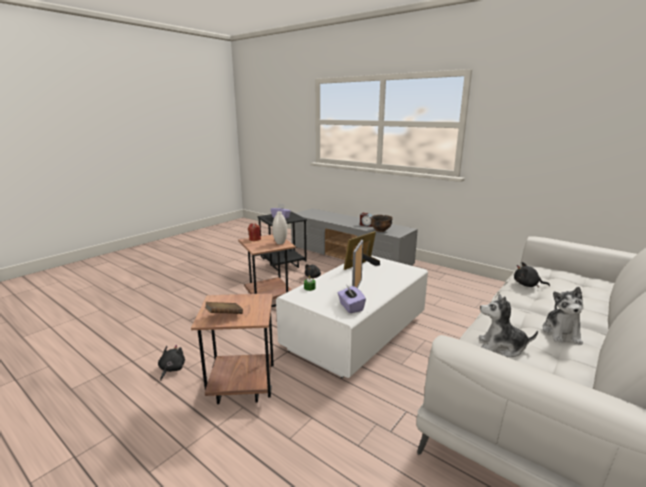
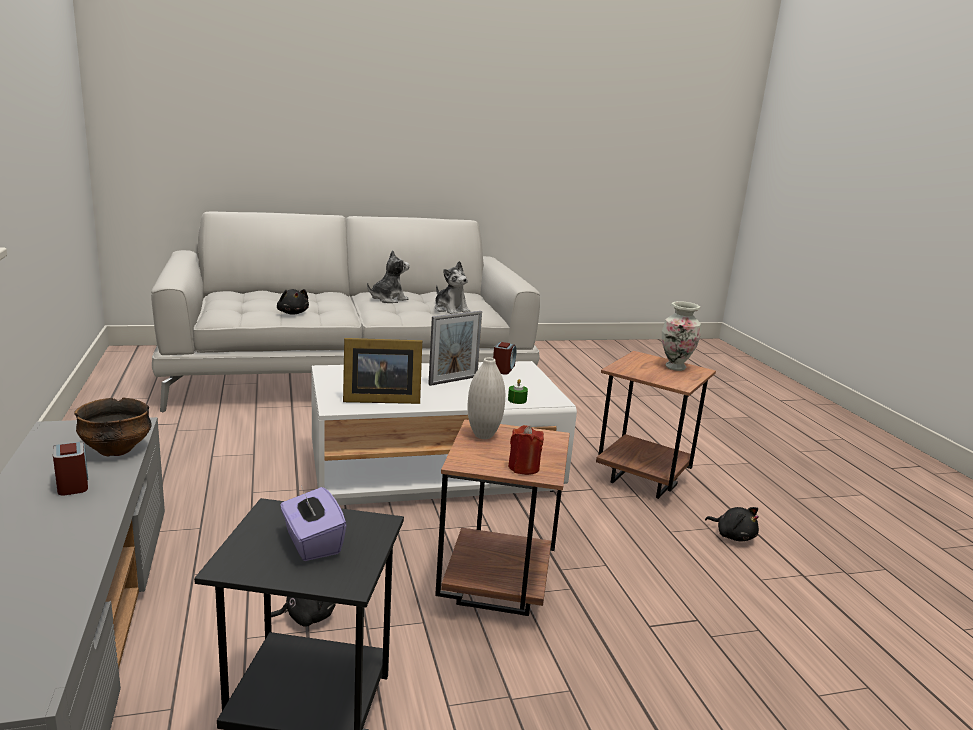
camera: 145 degrees left, 0 degrees up
black plush toy [158,345,185,381] -> black plush toy turned 90 degrees counterclockwise [705,507,759,541]
brown book [205,302,243,314] -> vase [662,301,701,371]
purple tissue box [338,284,366,313] -> alarm clock [493,342,517,375]

